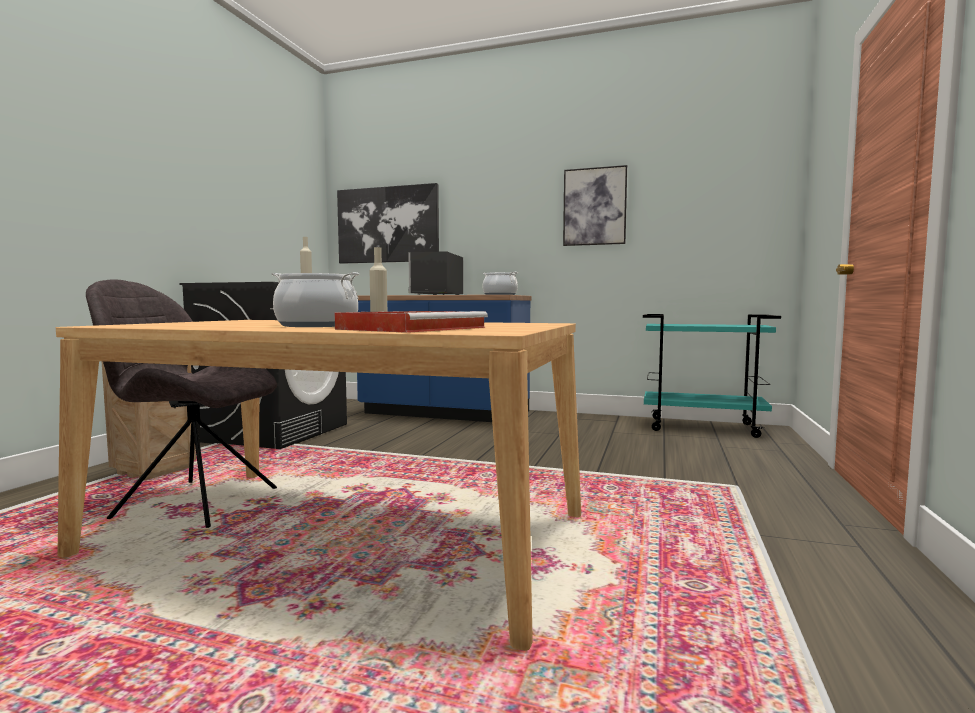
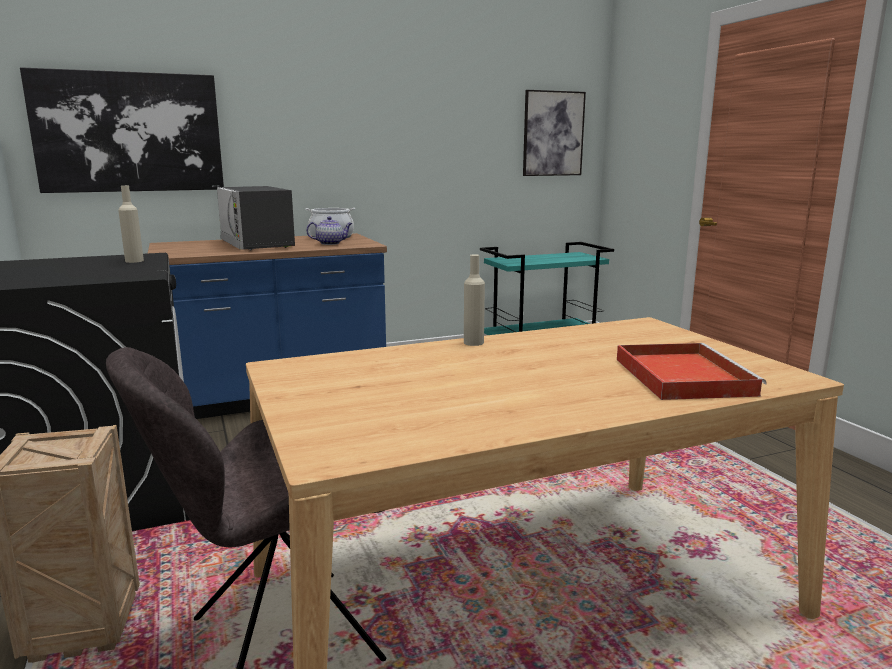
camera: 40 degrees left, 10 degrees up
cooking pot [271,272,360,327] -> none
picture [563,165,627,246] -> picture moved to [523,90,586,176]
none -> teapot [306,216,352,245]

